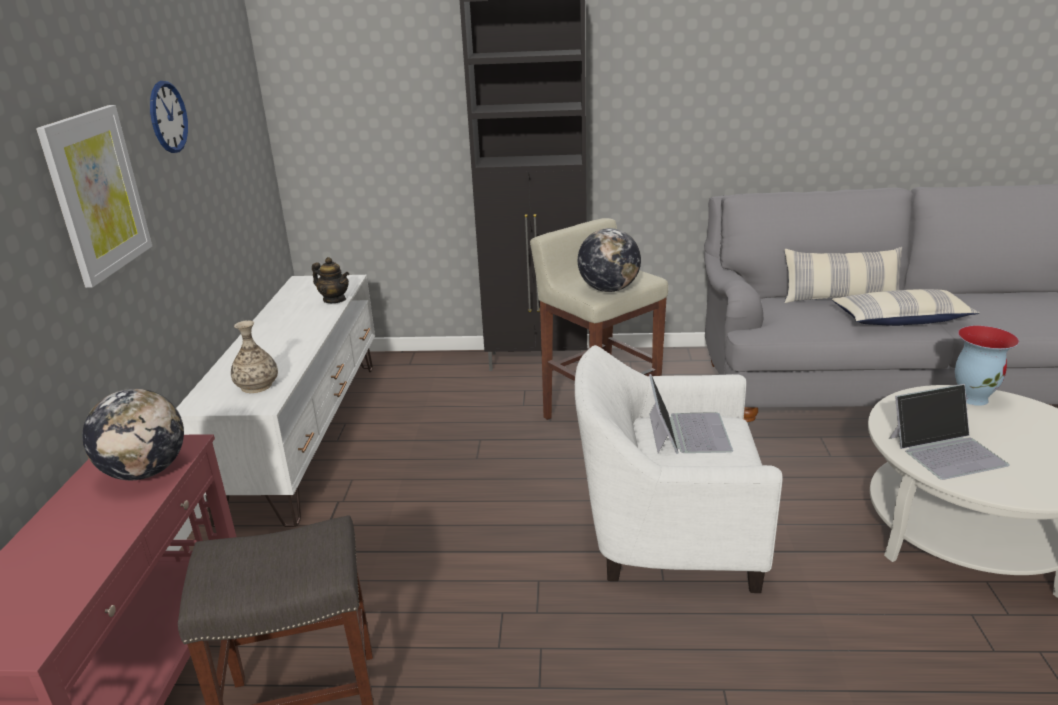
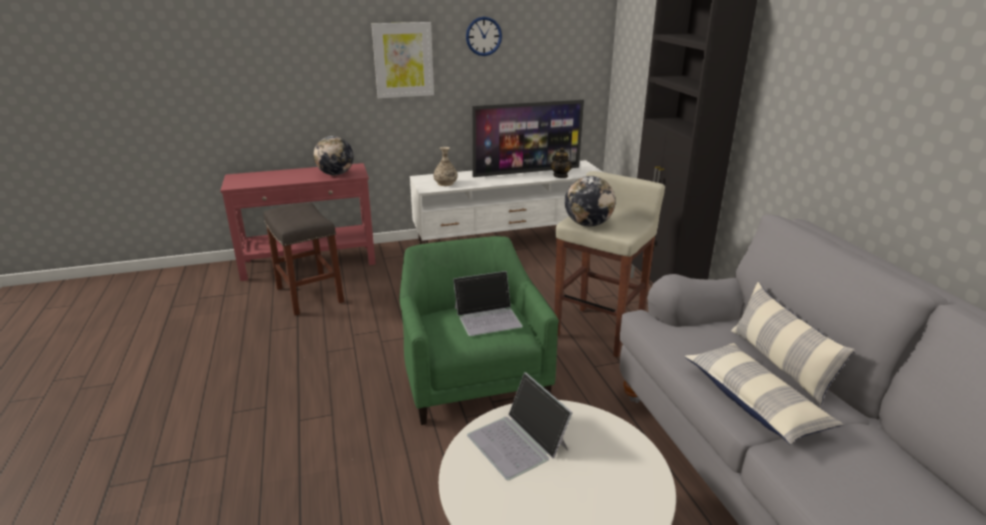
camera: 70 degrees right, 0 degrees up
white armchair [575,345,783,593] -> green armchair [399,236,559,425]
vase [955,326,1019,406] -> none
none -> television [472,100,584,177]

